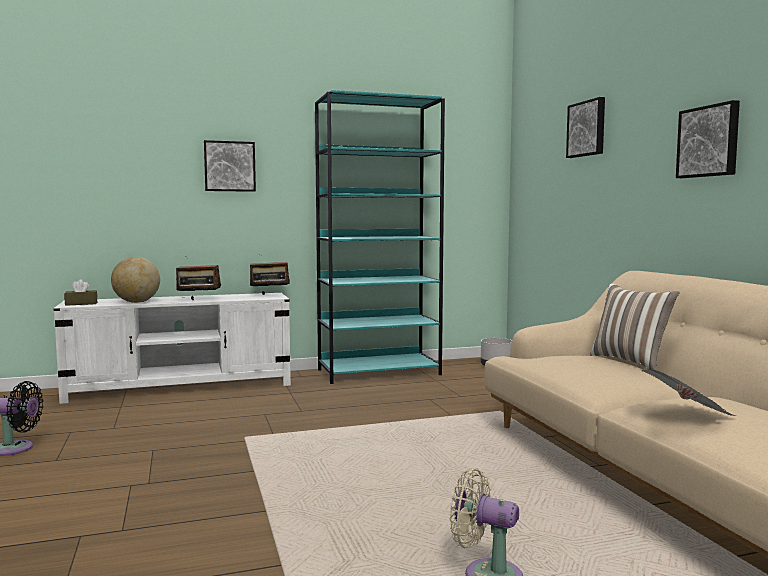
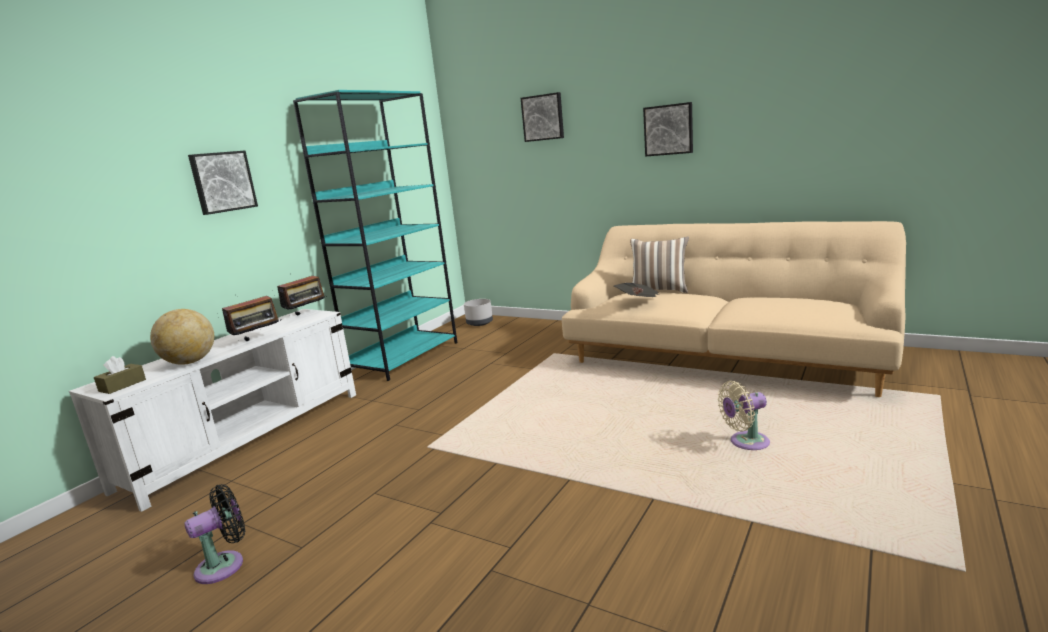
camera: 40 degrees left, 10 degrees up
newspaper [641,369,736,416] -> newspaper moved to [613,283,659,297]

